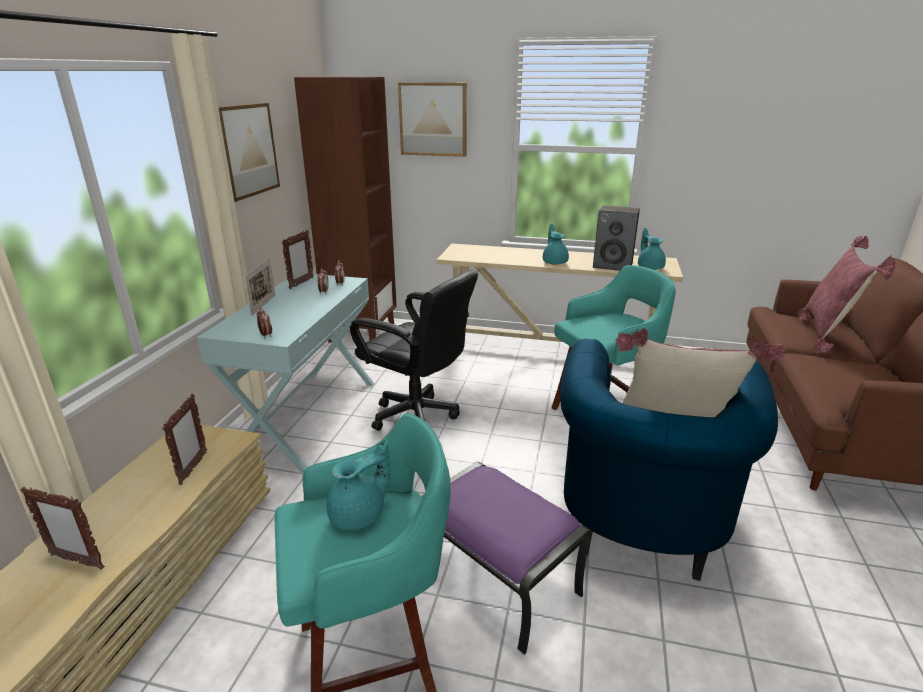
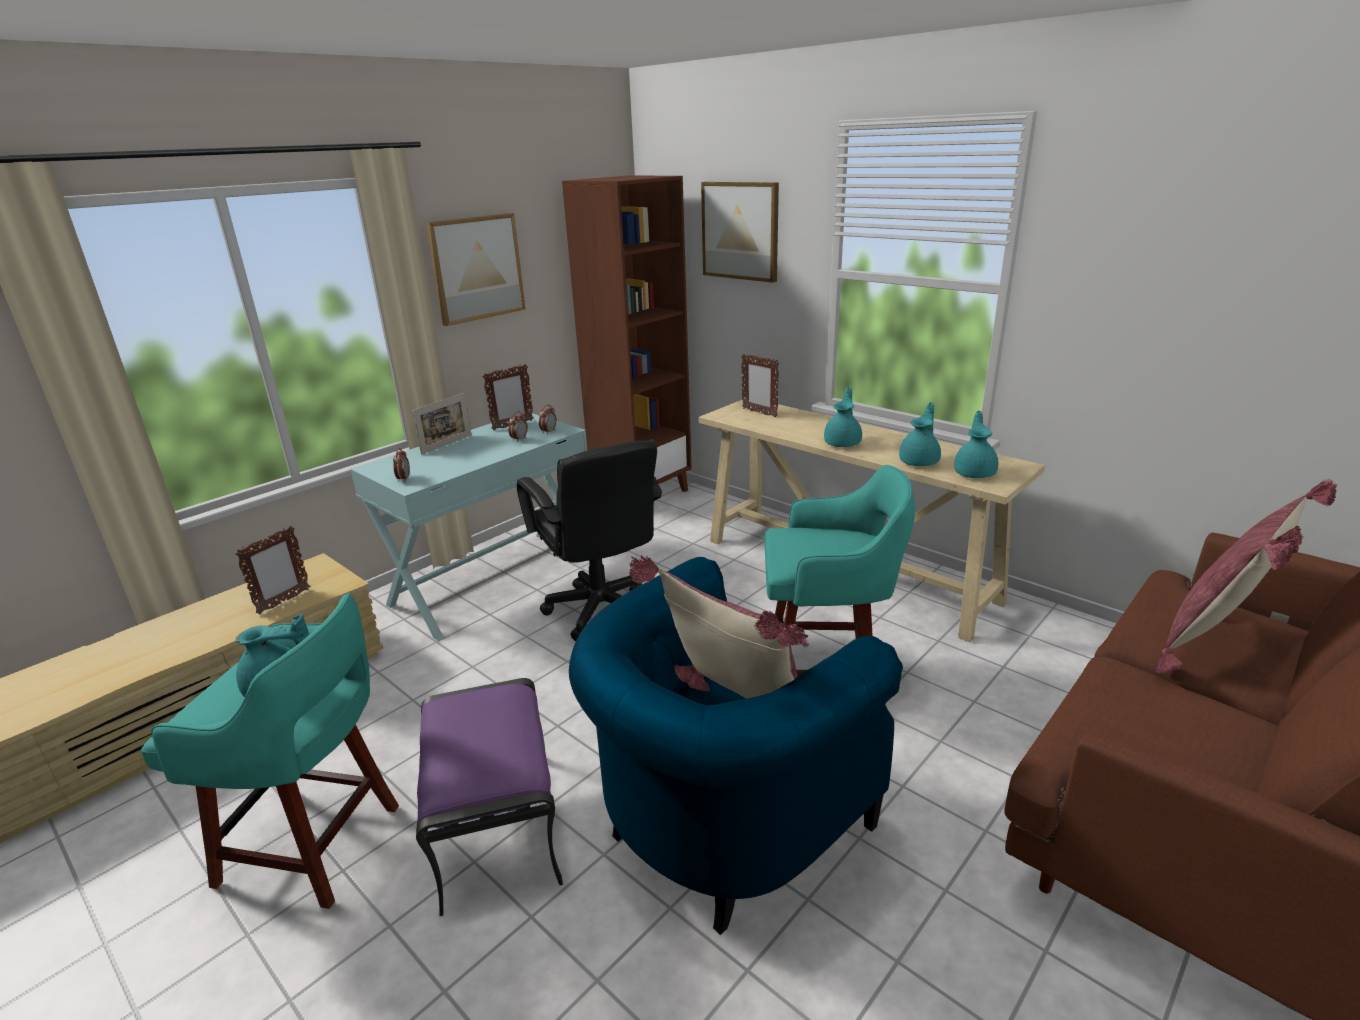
camera: 30 degrees right, 0 degrees up
picture frame [20,487,105,570] -> picture frame moved to [741,354,779,417]
speaker [593,205,640,271] -> turquoise teapot [899,402,941,466]

